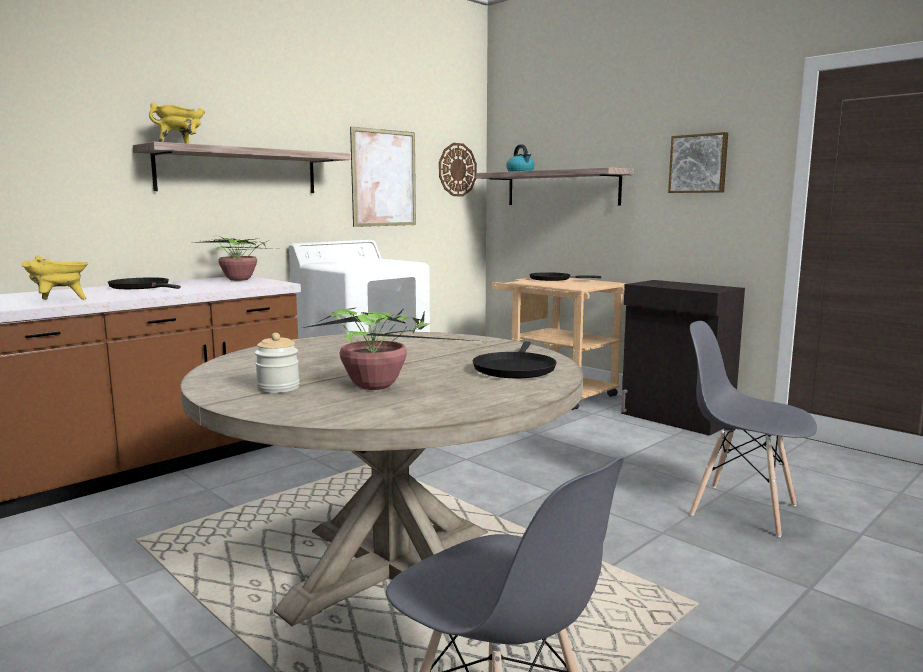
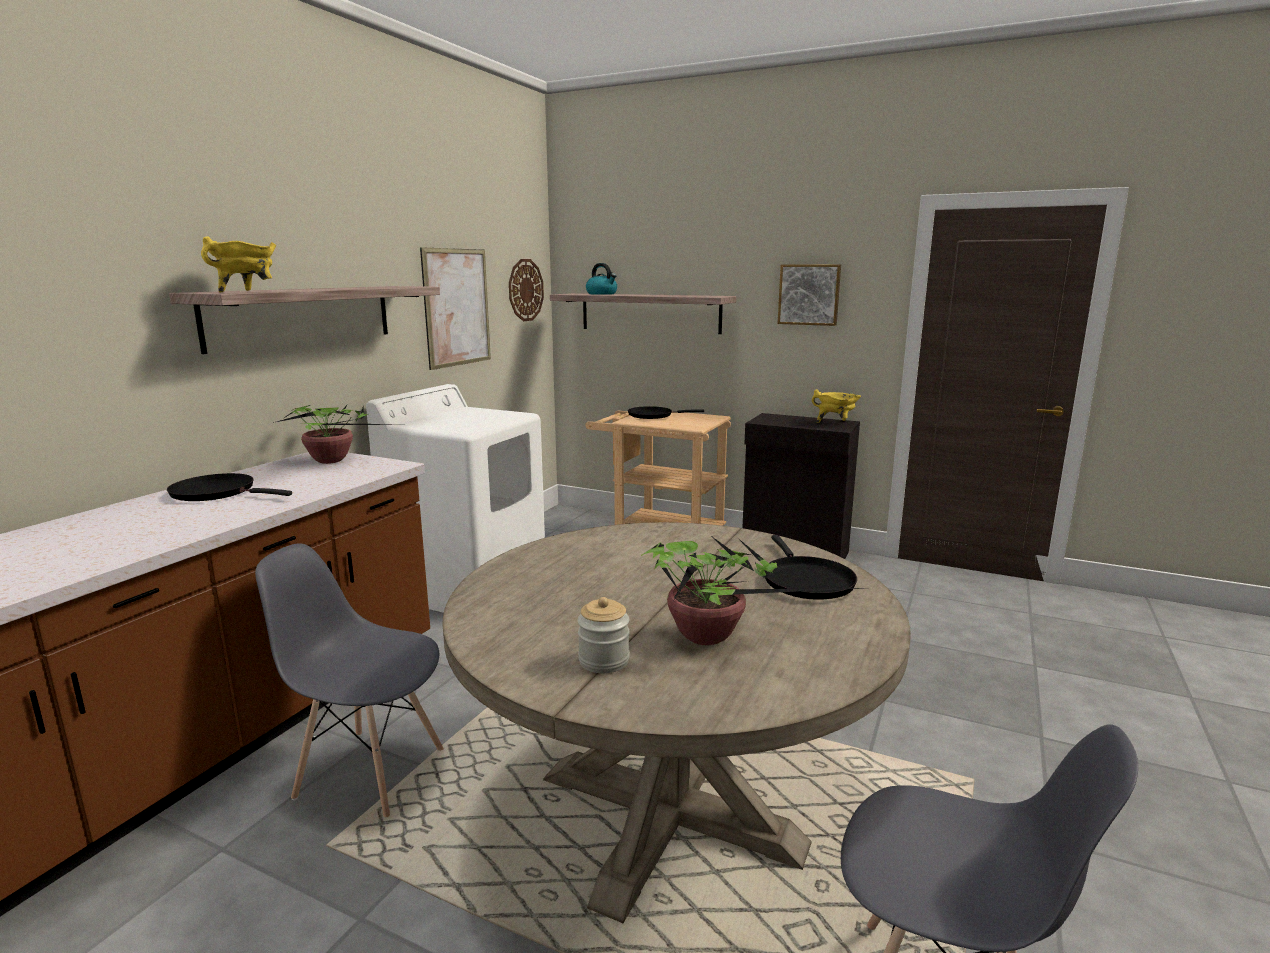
camera: 20 degrees left, 5 degrees up
yellow cooking pot [22,255,88,300] -> yellow cooking pot moved to [812,389,861,423]
grey chair [689,321,817,537] -> grey chair moved to [255,543,444,817]

